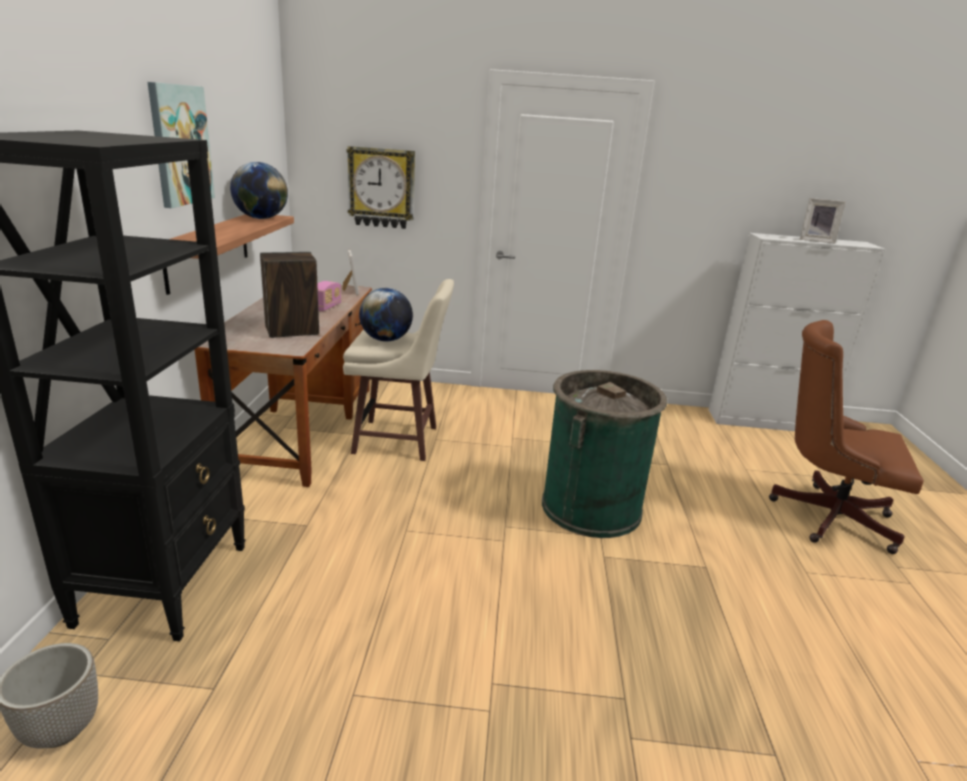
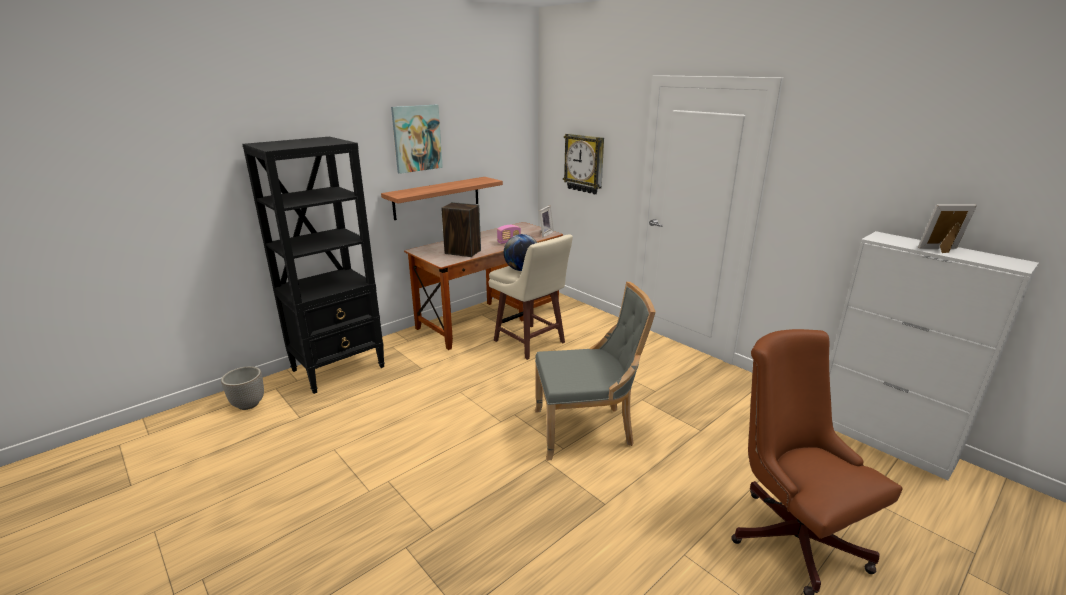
camera: 45 degrees right, 0 degrees up
globe [230,162,288,219] -> none
green trash can [542,370,667,538] -> grey chair [535,282,656,461]
picture frame [800,198,846,243] -> picture frame turned 120 degrees clockwise [918,205,977,253]

